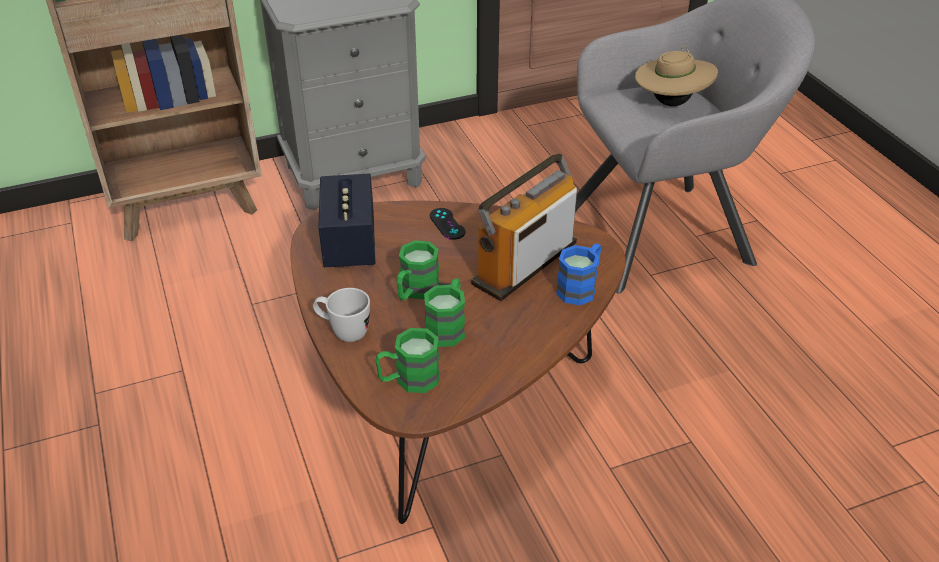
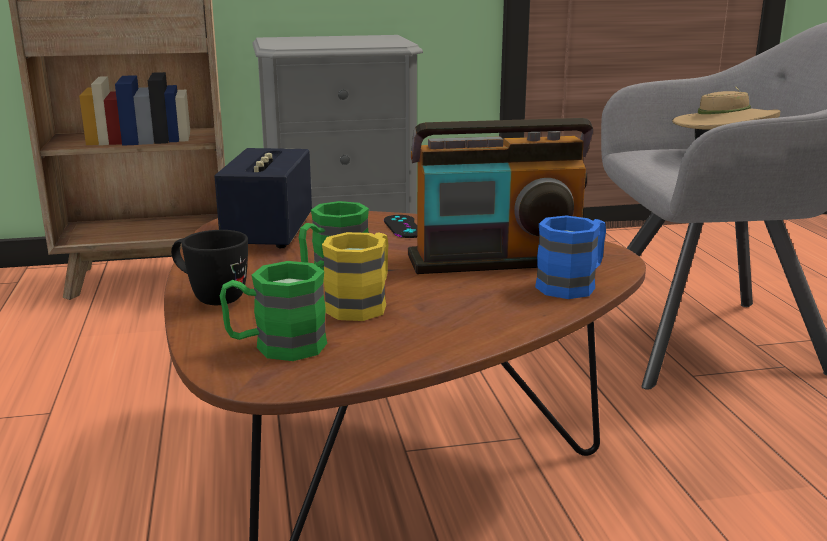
camera: 10 degrees right, 20 degrees down
white mug [313,288,370,342] -> black mug [171,230,248,305]
green mug [424,278,465,347] -> yellow mug [322,232,388,321]
radio [471,154,577,301] -> radio turned 150 degrees counterclockwise [408,118,593,274]

